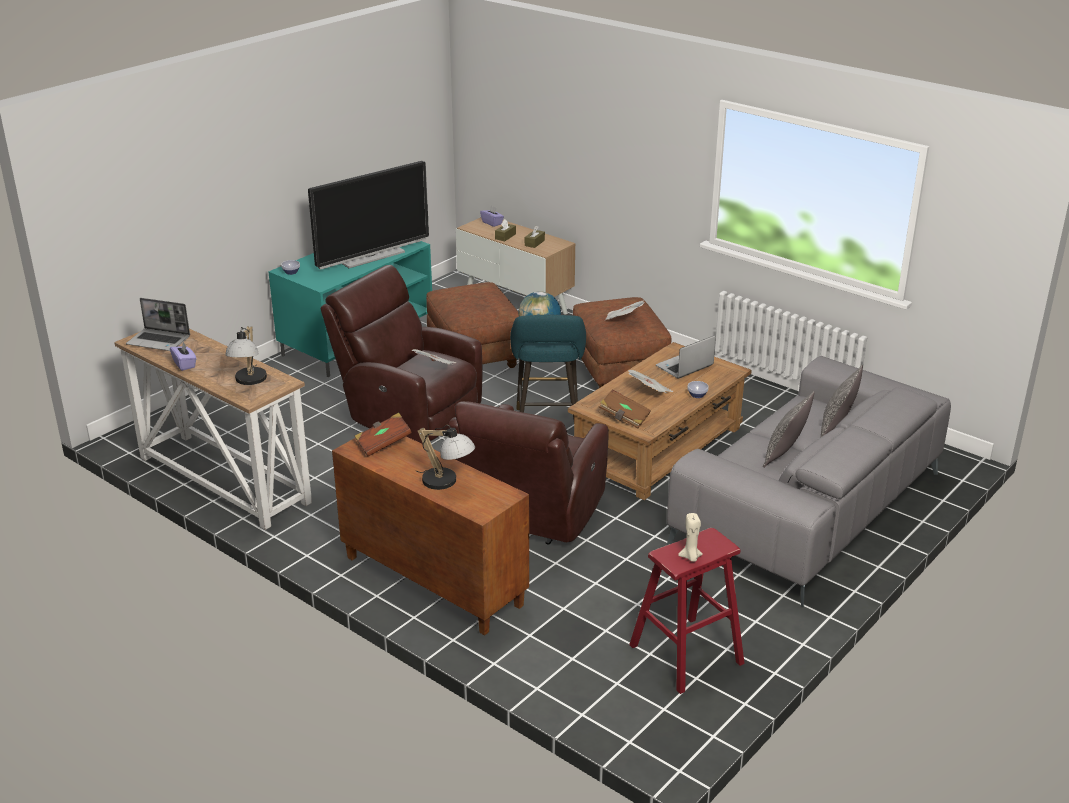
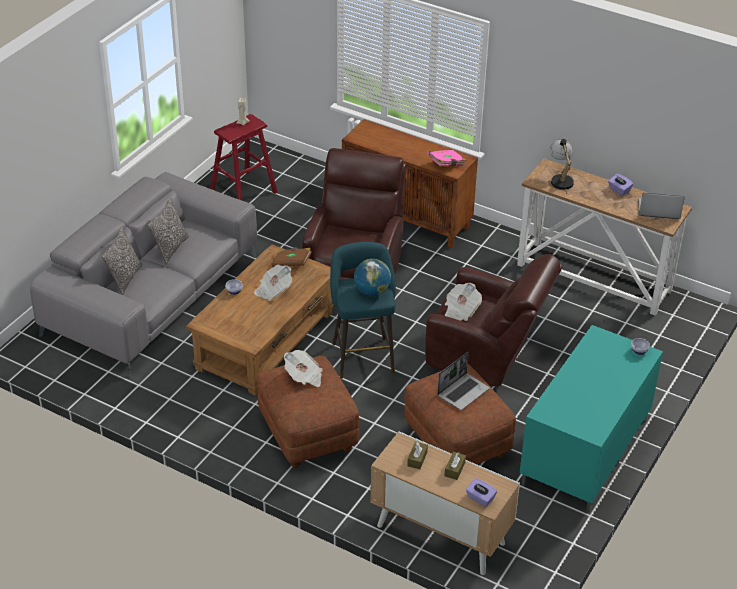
camera: 170 degrees right, 10 degrees up
television [308,161,429,269] -> none
brown book [354,413,412,456] -> pink book [427,150,466,166]
table lamp [415,425,475,490] -> none
laptop [656,335,716,379] -> laptop moved to [437,352,490,410]

